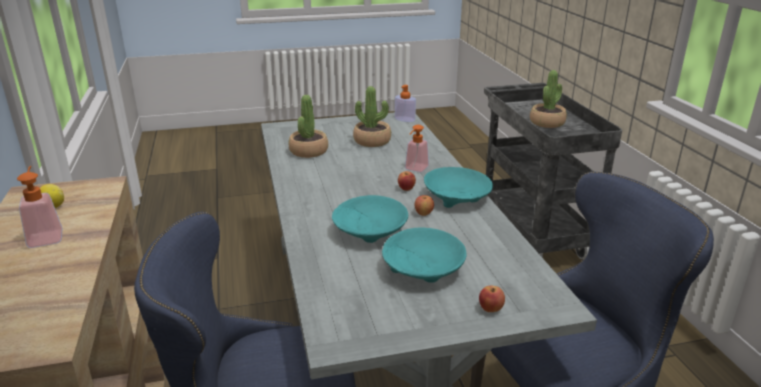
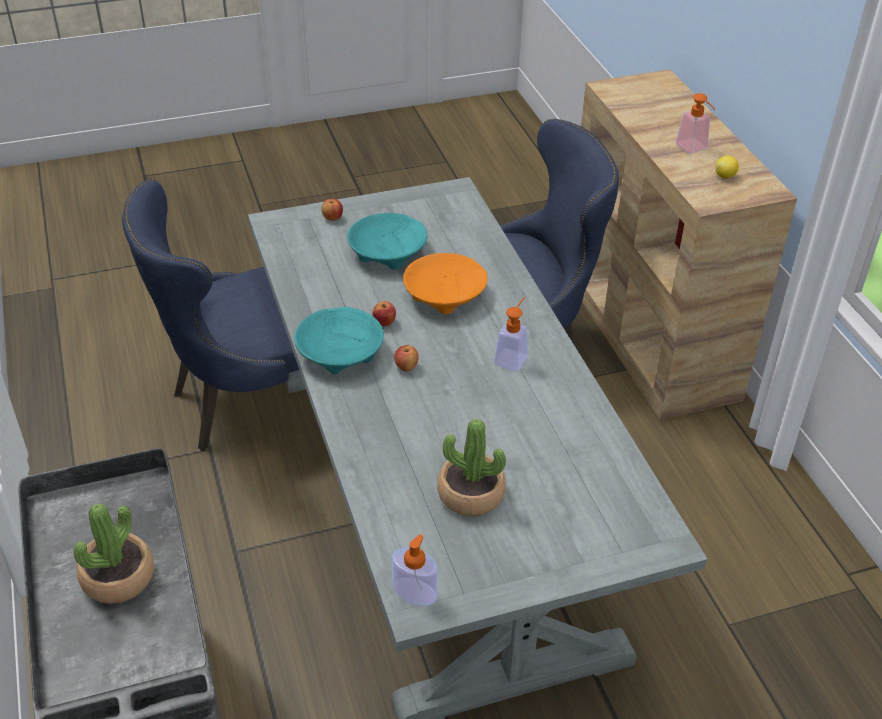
camera: 175 degrees right, 15 degrees up
potted plant [289,95,328,158] -> none
turquoise bowl [332,195,408,243] -> orange bowl [403,253,488,314]
soap dispenser [405,125,429,172] -> soap dispenser moved to [494,297,528,371]

